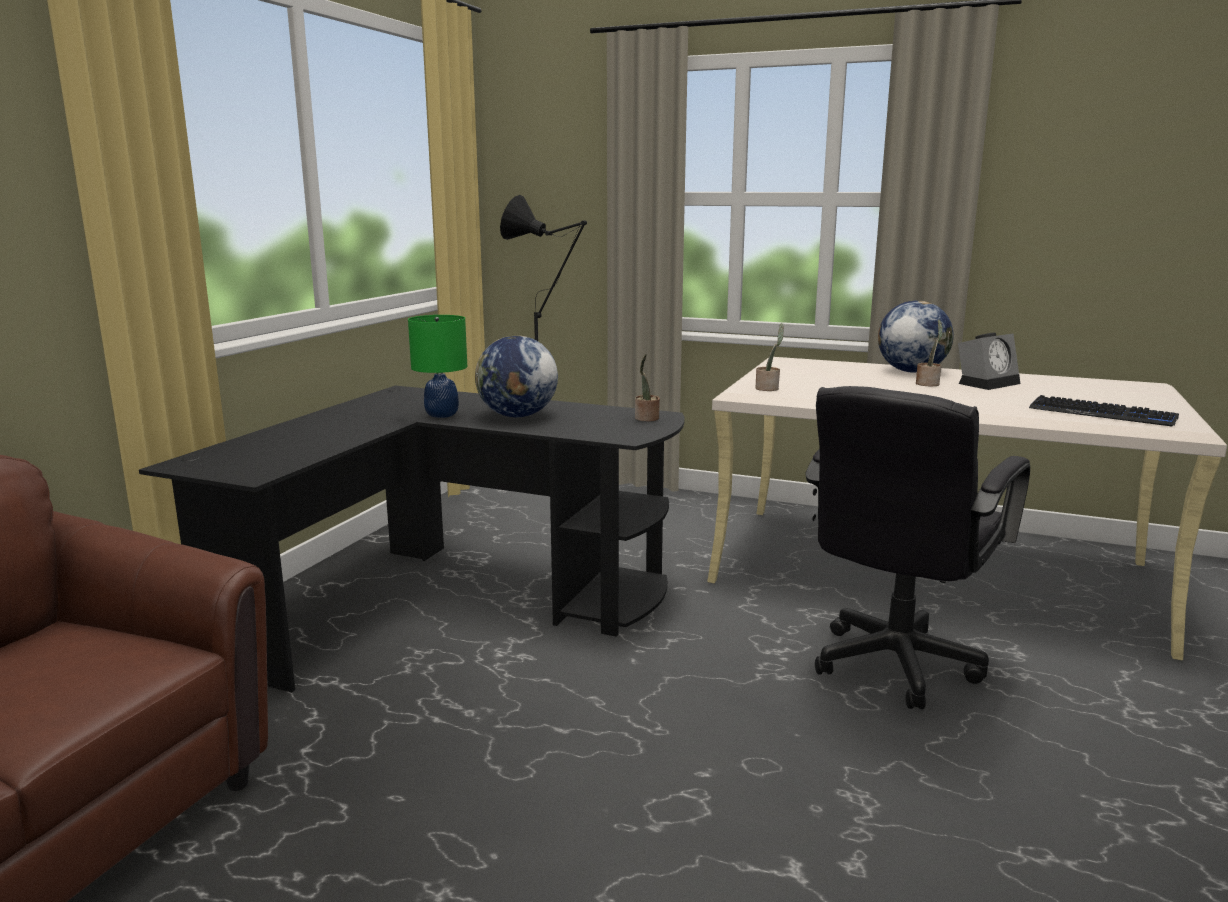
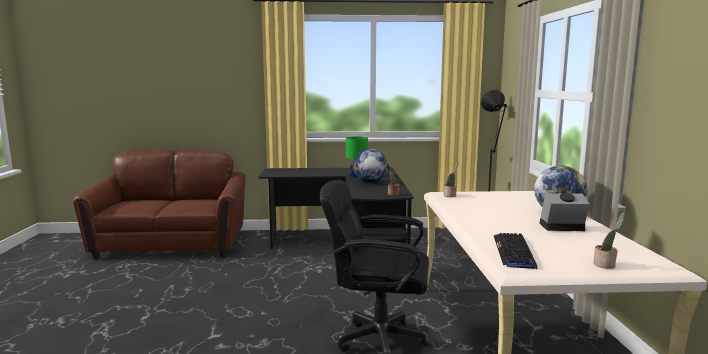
camera: 65 degrees right, 5 degrees down
potted plant [916,320,943,386] -> potted plant moved to [593,212,625,269]
alarm clock [958,333,1020,390] -> alarm clock turned 150 degrees clockwise [539,193,590,231]

